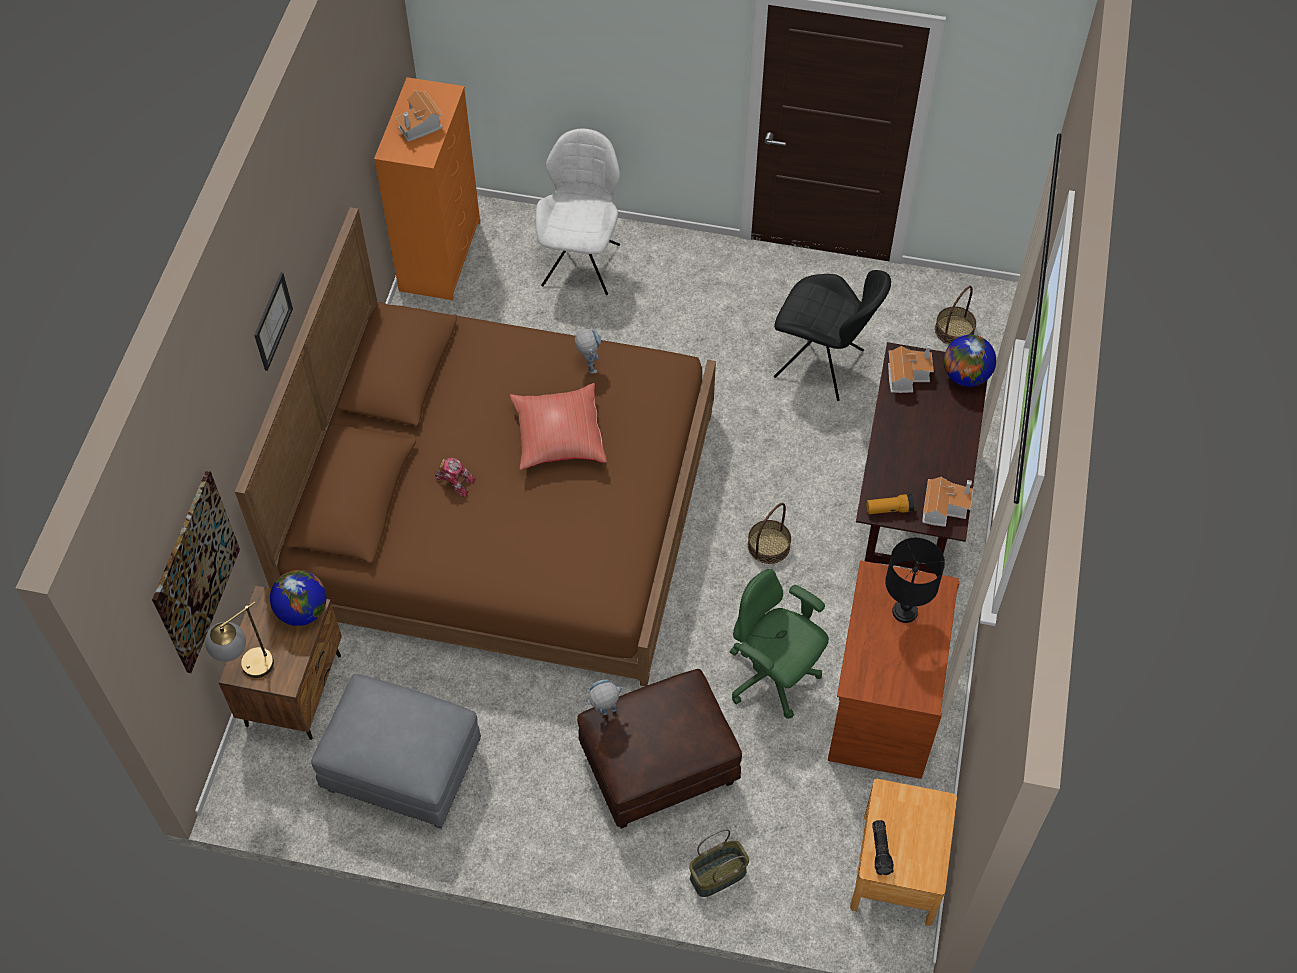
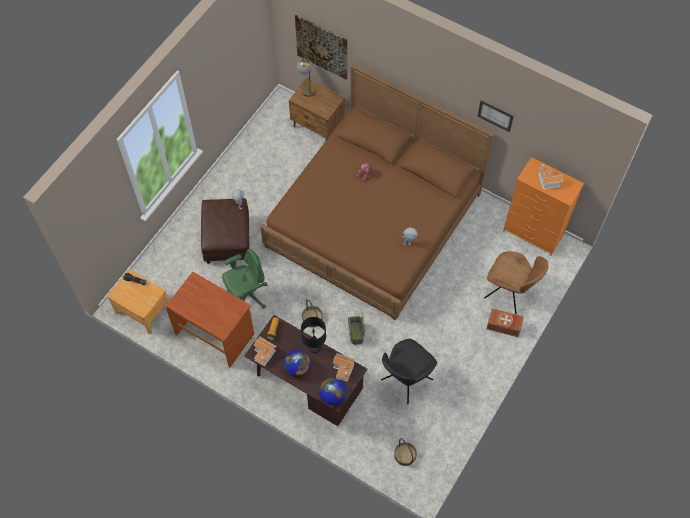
camera: 110 degrees right, 5 degrees up
picture [254,272,293,371] -> picture moved to [477,100,514,132]
globe [270,570,326,626] -> globe moved to [284,350,310,377]
grey ottoman [311,674,481,829] -> none
red pillow [510,383,607,470] -> none
white chair [535,129,620,295] -> brown chair [484,252,549,314]
basket [689,829,749,897] -> basket moved to [348,315,365,345]
black table lamp [885,538,945,623] -> black table lamp moved to [301,317,326,353]
none -> brown storage box [487,308,524,337]

